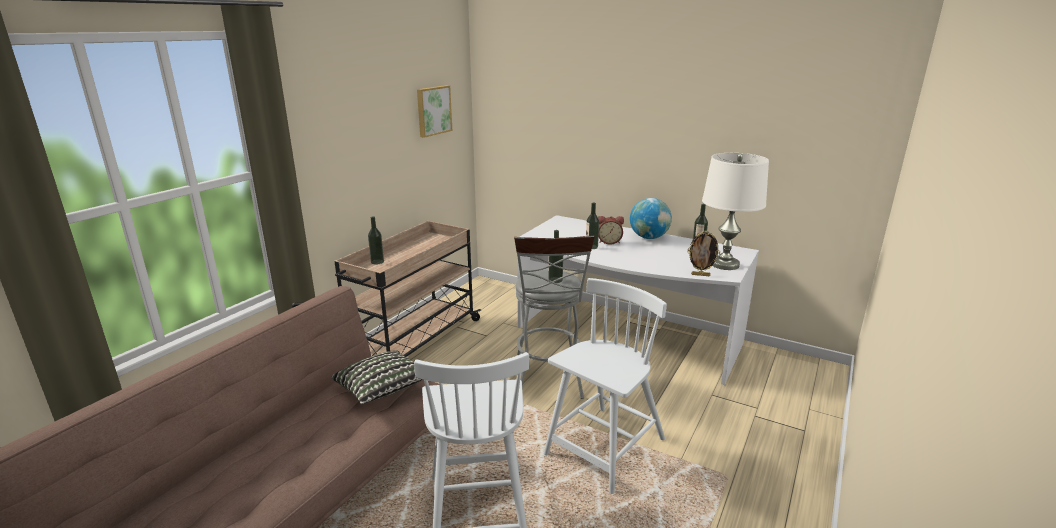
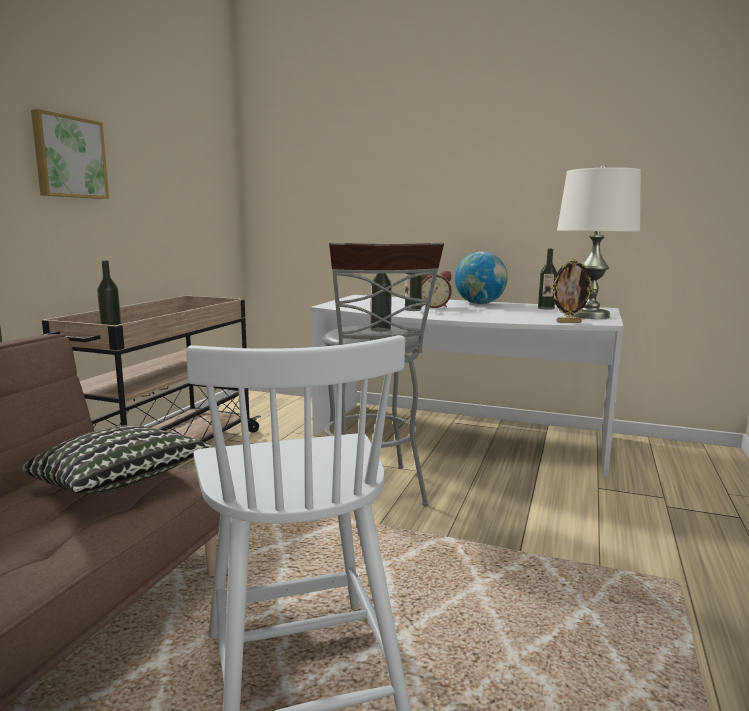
camera: 10 degrees left, 10 degrees down
picture [417,85,452,138] -> picture moved to [31,109,109,199]
white chair [544,278,667,494] -> none

